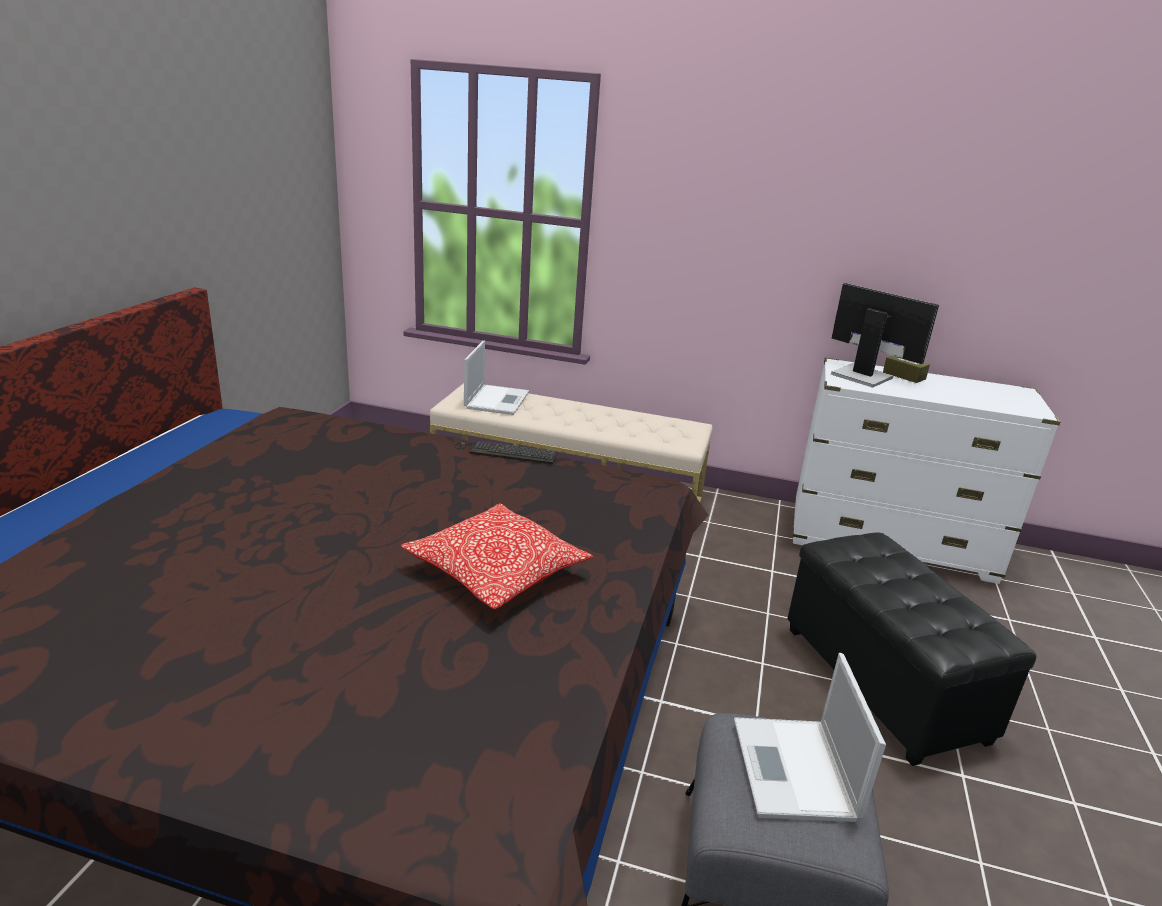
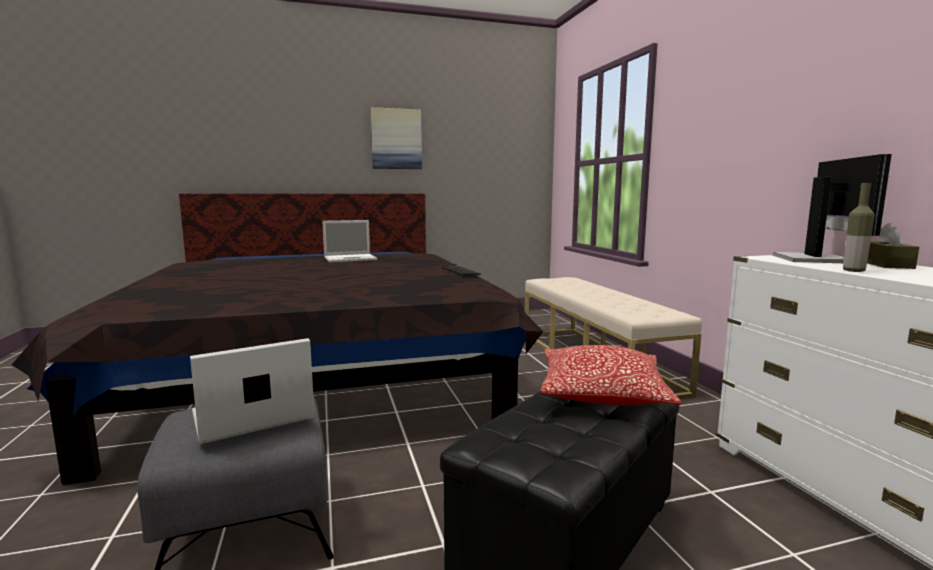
camera: 60 degrees right, 15 degrees down
pillow [401,503,593,609] -> pillow moved to [540,345,682,406]
laptop [464,340,529,415] -> laptop moved to [322,220,377,263]
none -> picture [371,107,422,169]
none -> bottle [843,183,875,272]

